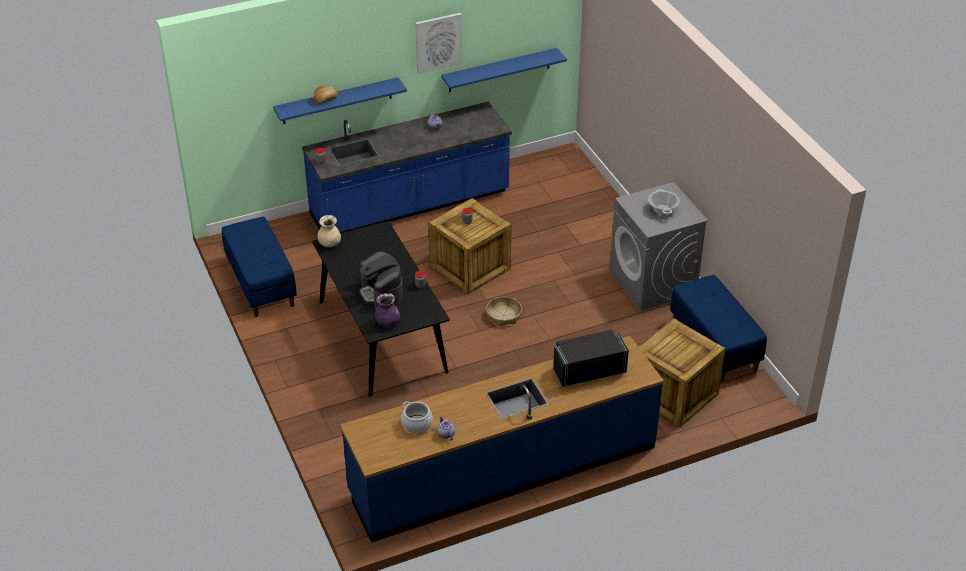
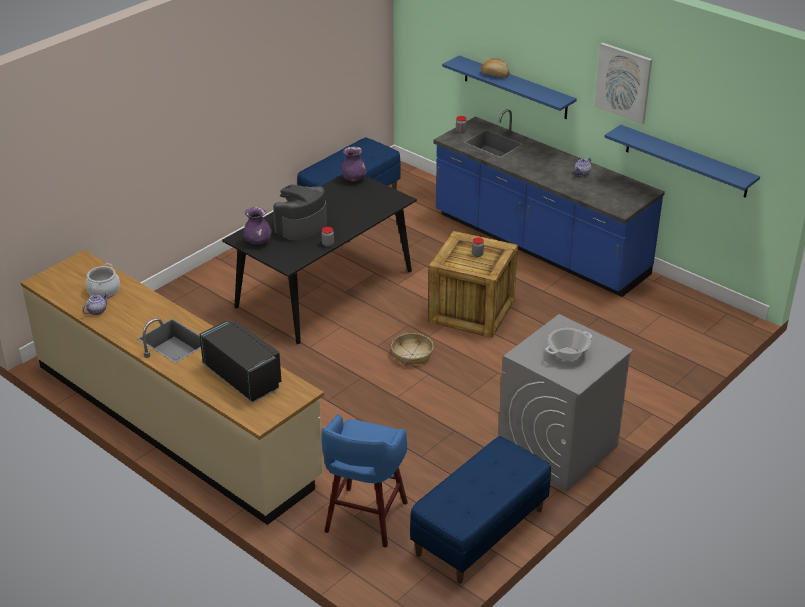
camera: 65 degrees right, 5 degrees down
beige vase [317,215,341,247] -> purple vase [342,146,367,181]
blue counter [340,336,664,543] -> beige counter [21,250,324,525]
crate [638,319,726,427] -> blue stool [321,414,408,548]

